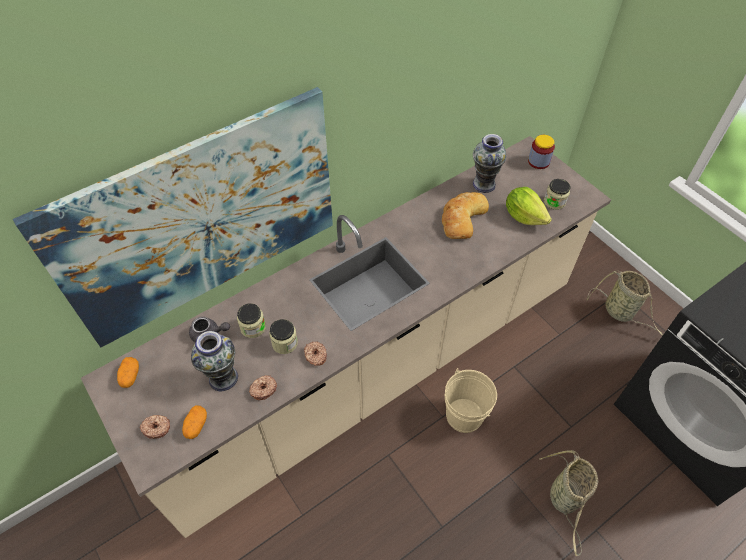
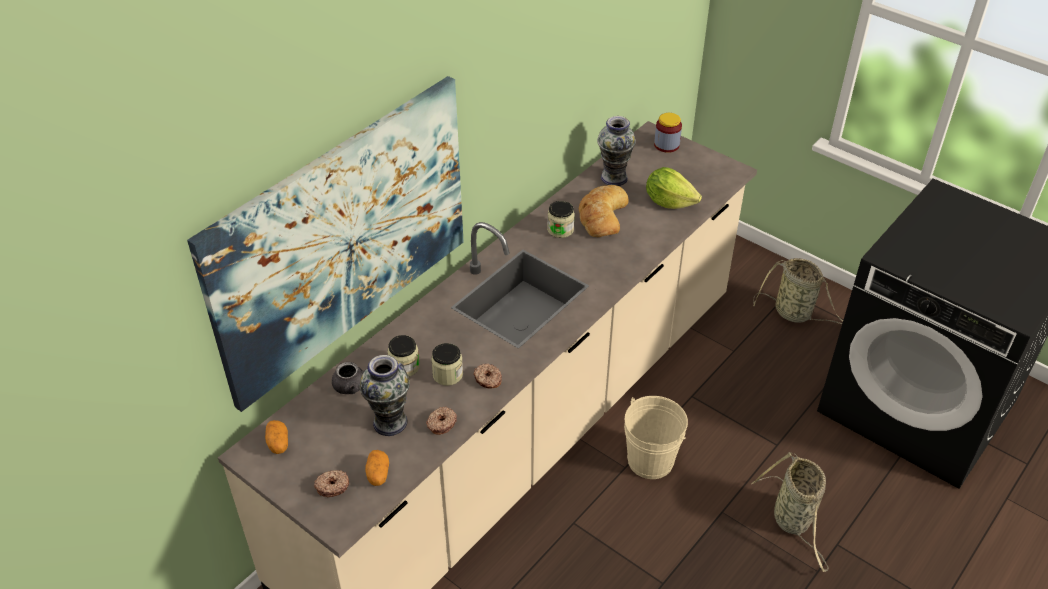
camera: 15 degrees left, 10 degrees down
jar [544,179,571,210] -> jar moved to [547,201,575,238]

